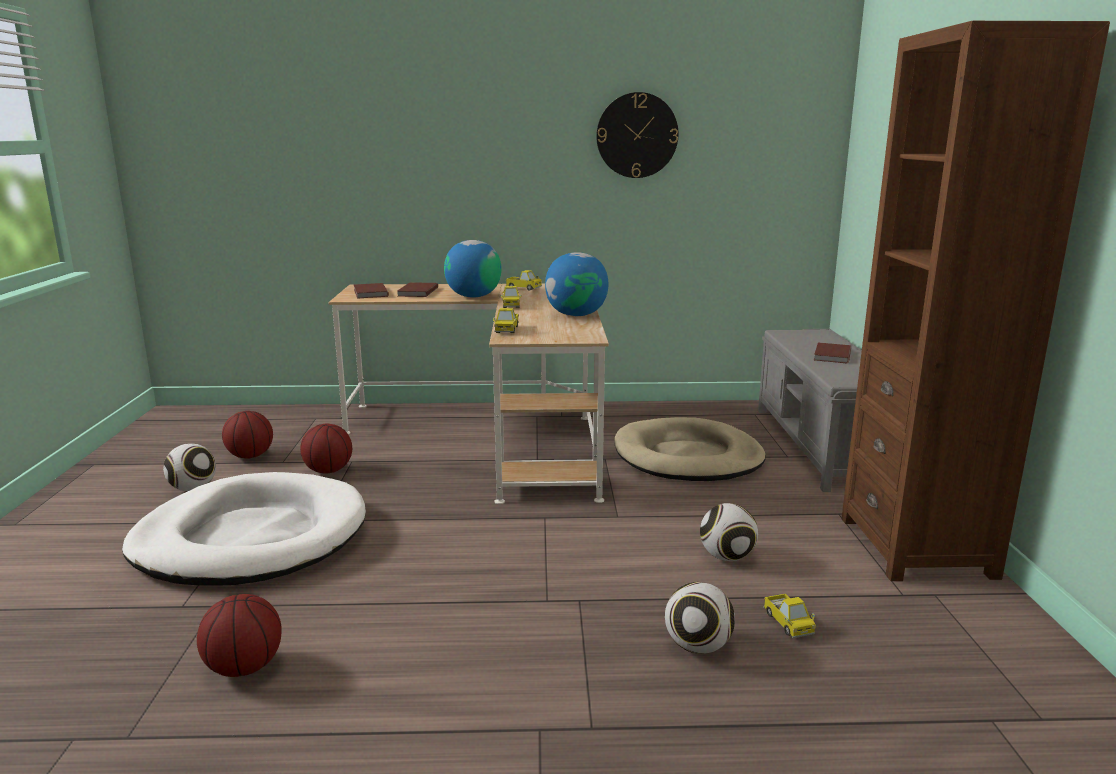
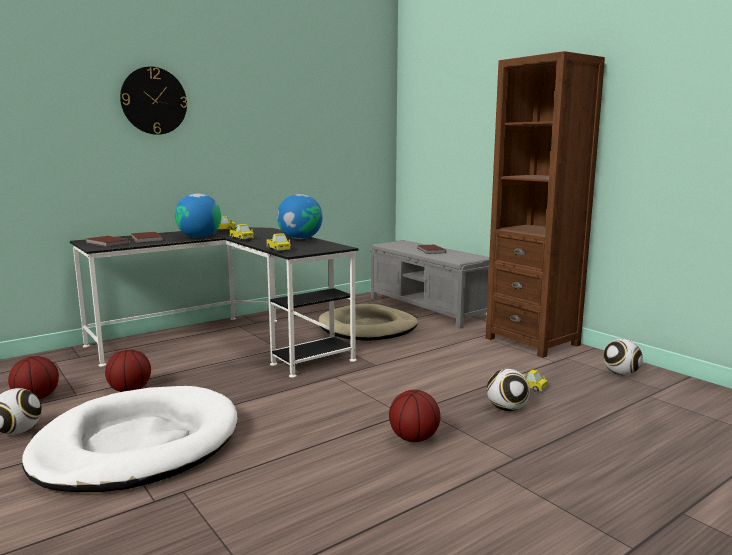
camera: 35 degrees left, 5 degrees down
basketball [197,594,282,677] -> basketball moved to [389,390,440,442]
beige desk [328,283,609,504] -> black desk [70,227,358,378]
wall clock [596,92,678,178] -> wall clock moved to [120,67,187,135]
football [700,503,758,561] -> football moved to [603,339,642,375]

